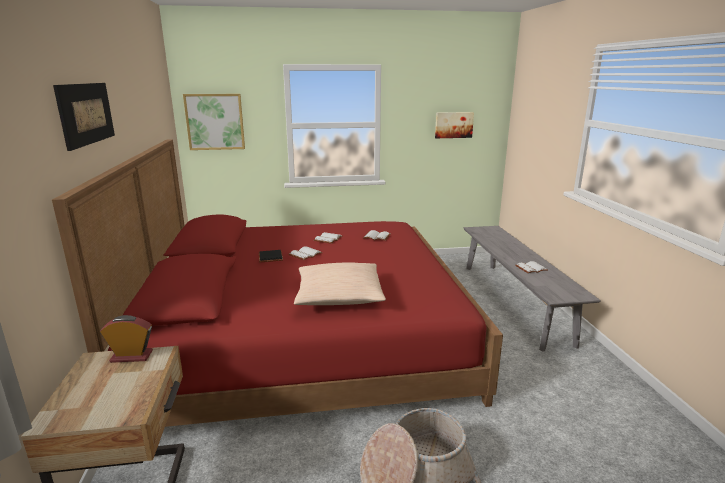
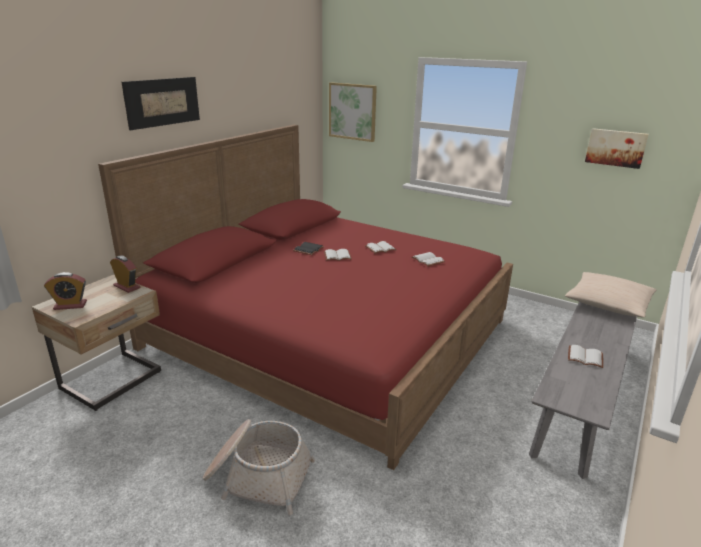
camera: 40 degrees right, 5 degrees up
beige pillow [294,263,386,305] -> beige pillow moved to [565,272,656,318]
none -> alarm clock [44,272,87,310]

